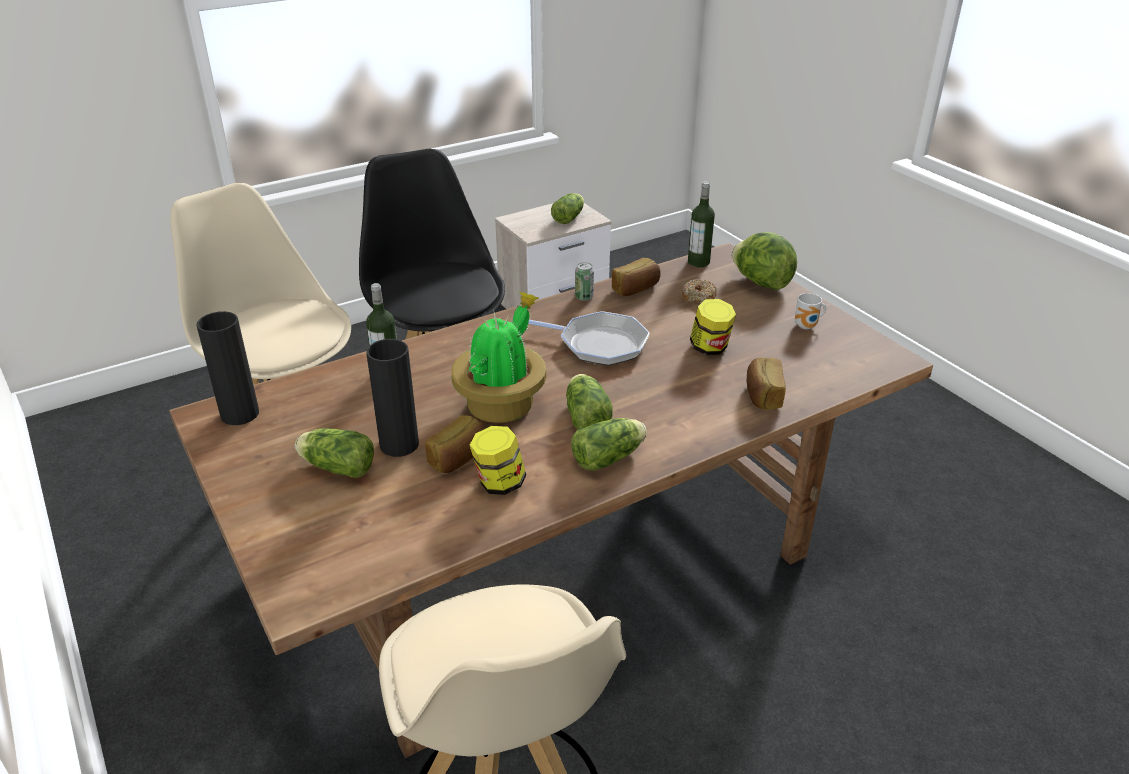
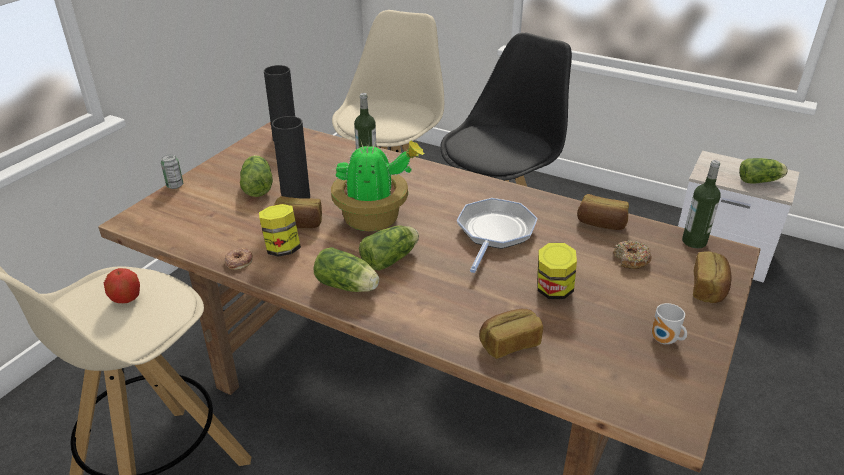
camera: 60 degrees right, 0 degrees up
frying pan [529,311,650,366] -> frying pan turned 150 degrees counterclockwise [457,198,538,273]
can [575,262,594,301] -> can moved to [161,154,183,189]
lettuce [731,232,797,290] -> bread [693,251,732,303]
none -> apple [104,268,140,303]
none -> donut [225,248,253,270]

